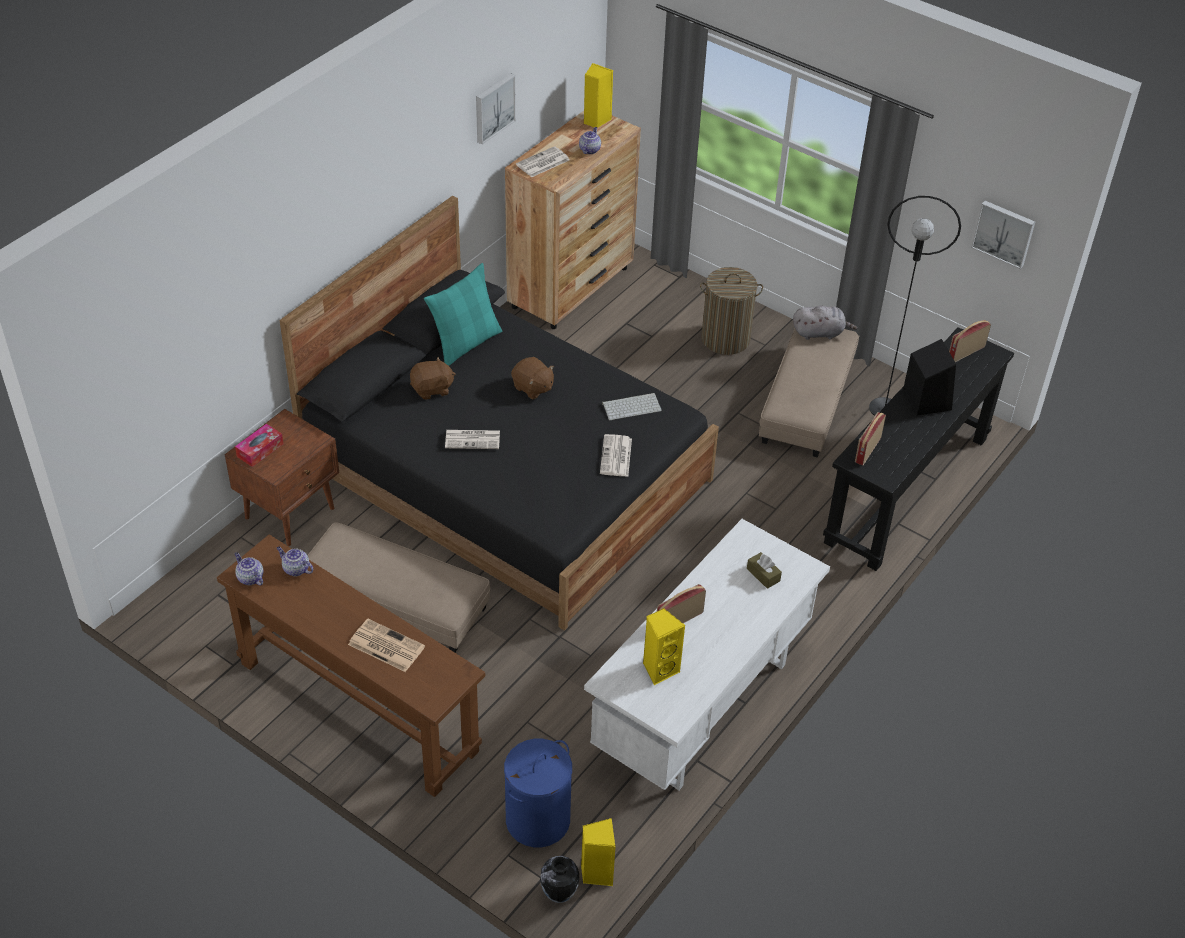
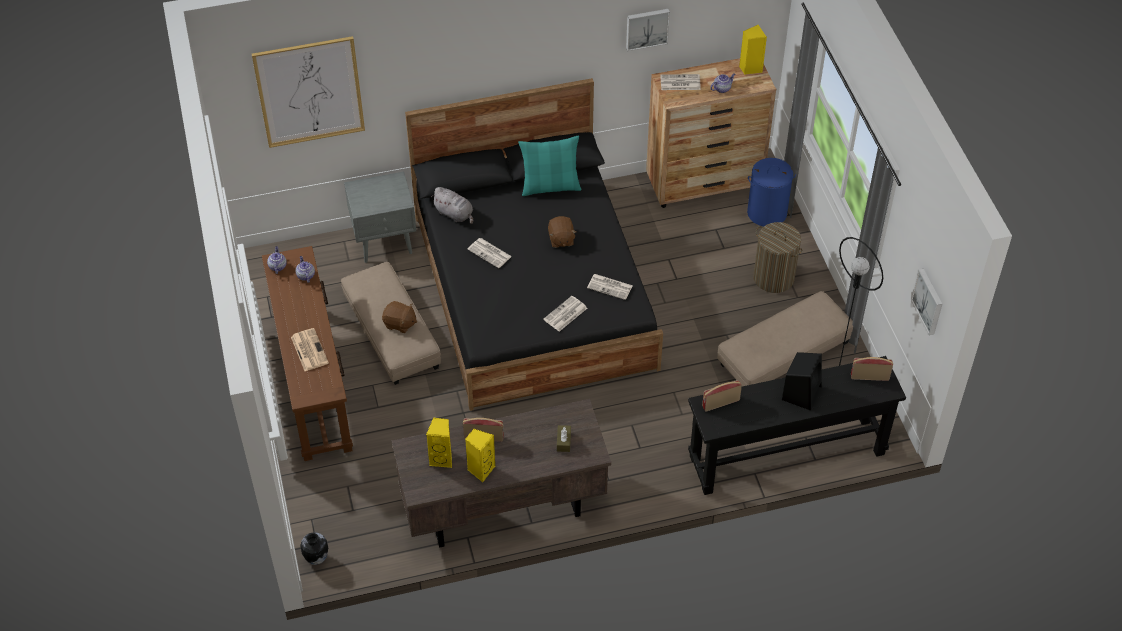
camera: 40 degrees right, 5 degrees up
brown nightstand [225,409,339,546] -> grey nightstand [344,171,416,263]
tissue box [235,424,283,467] -> none
brown plush toy [410,357,456,400] -> brown plush toy moved to [382,301,417,333]
blue laundry basket [504,739,572,847] -> blue laundry basket moved to [747,158,796,227]
yellow speaker [581,818,616,886] -> yellow speaker moved to [465,429,495,482]
white desk [584,519,830,790] -> brown desk [392,399,611,548]
keyboard [602,393,662,420] -> newspaper [587,274,633,300]
grey plush toy [793,306,857,340] -> grey plush toy moved to [431,187,473,224]
none -> picture [252,36,365,148]

